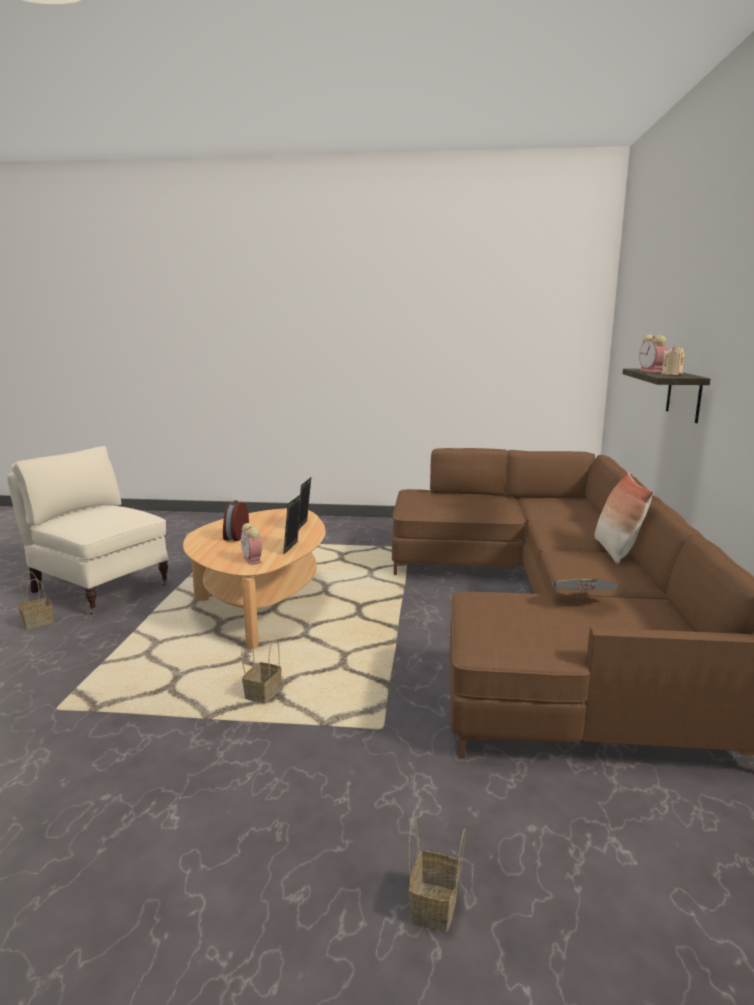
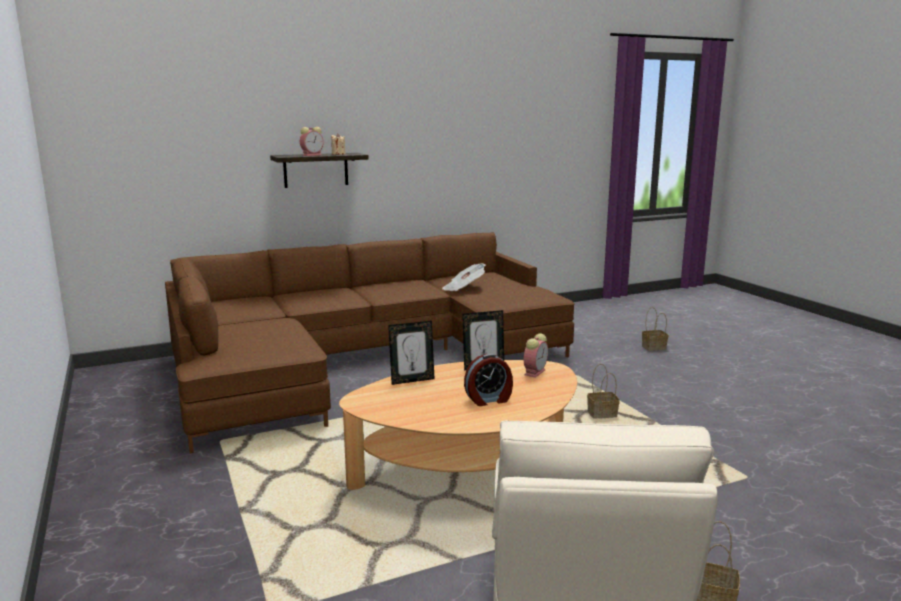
camera: 120 degrees left, 0 degrees up
pillow [595,472,653,564] -> none

